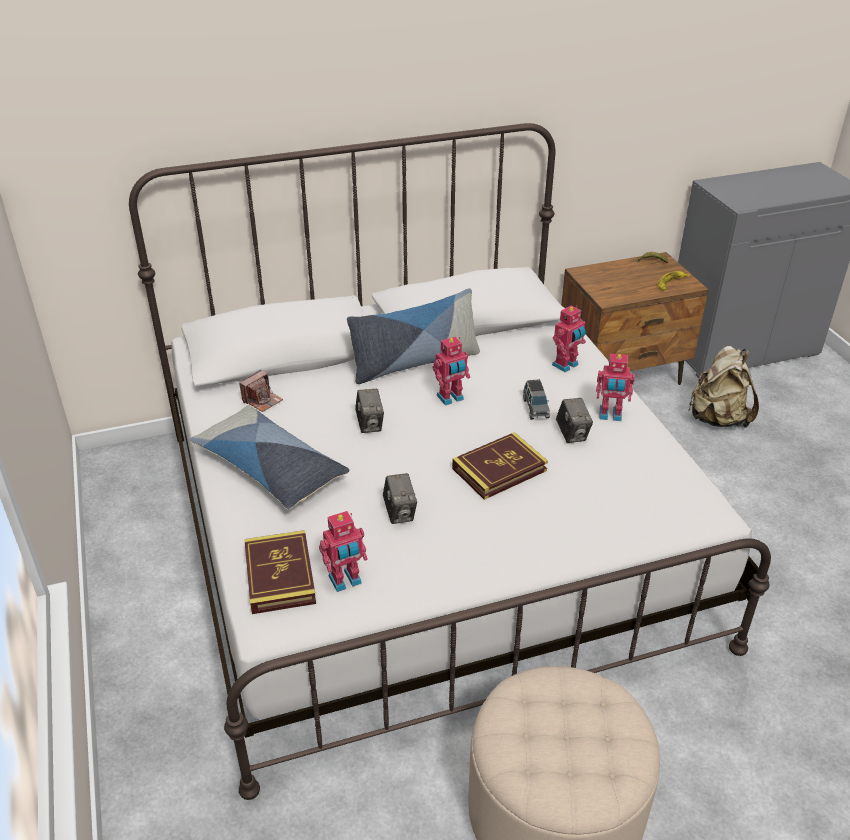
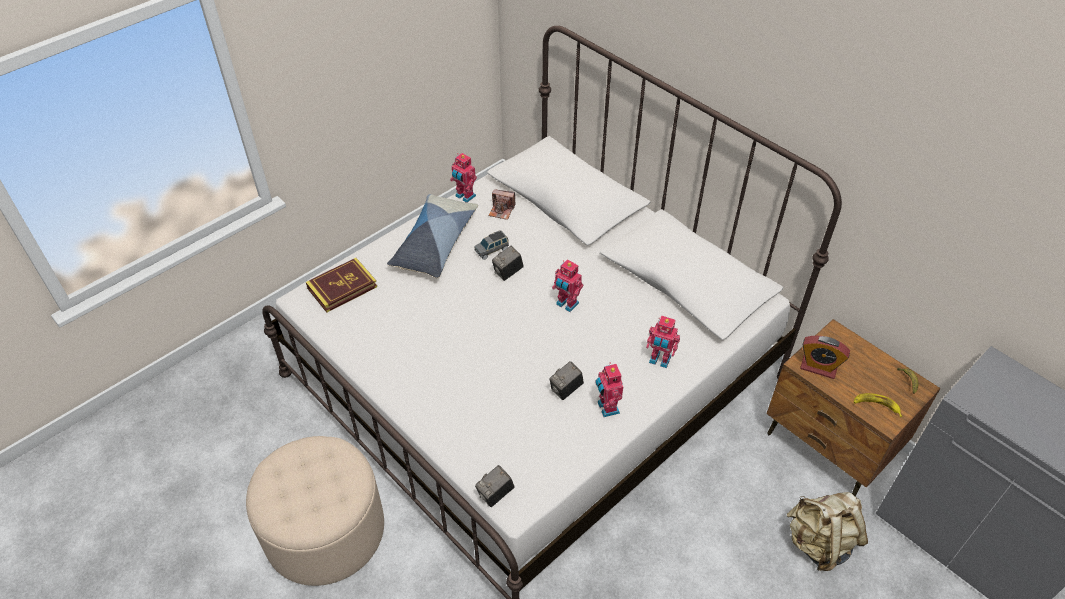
camera: 65 degrees right, 10 degrees up
toy robot [319,511,368,592] -> toy robot moved to [450,153,477,203]
pillow [347,288,480,384] -> none
camera [383,473,417,524] -> camera moved to [475,465,515,507]
book [452,432,548,500] -> none
grey toy car [523,379,550,420] -> grey toy car moved to [474,230,509,260]
none -> alarm clock [800,335,850,379]

